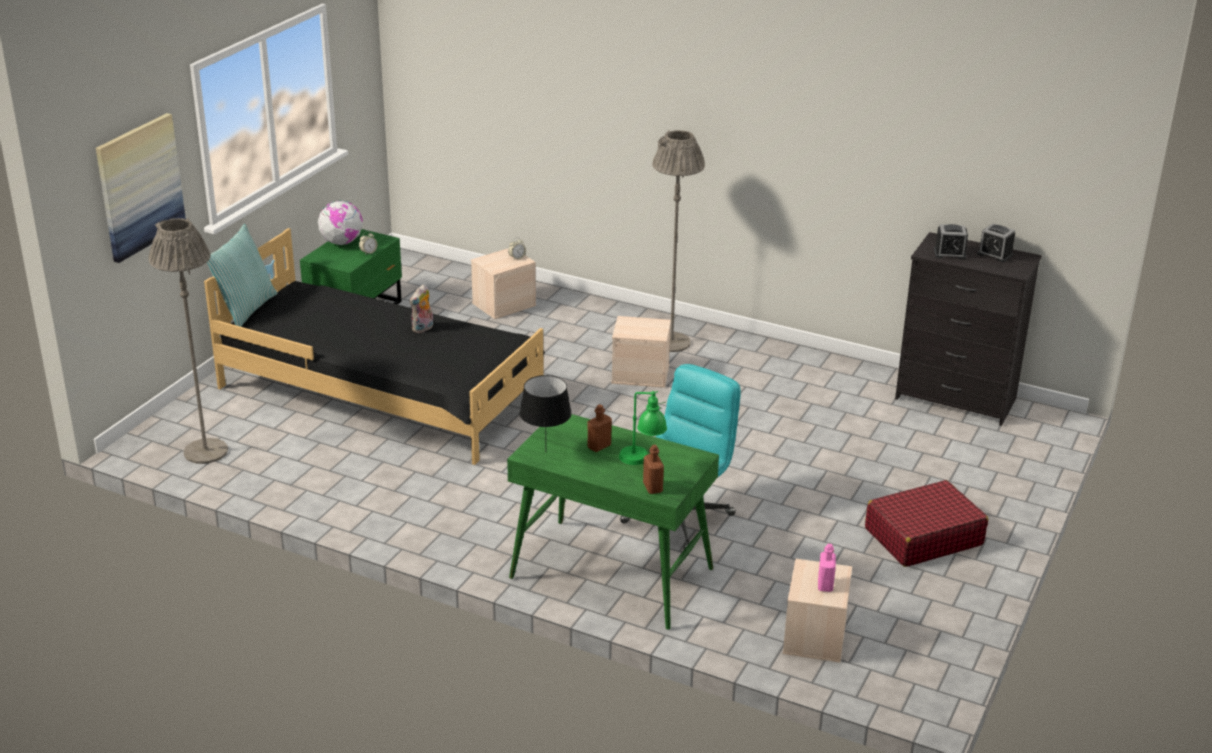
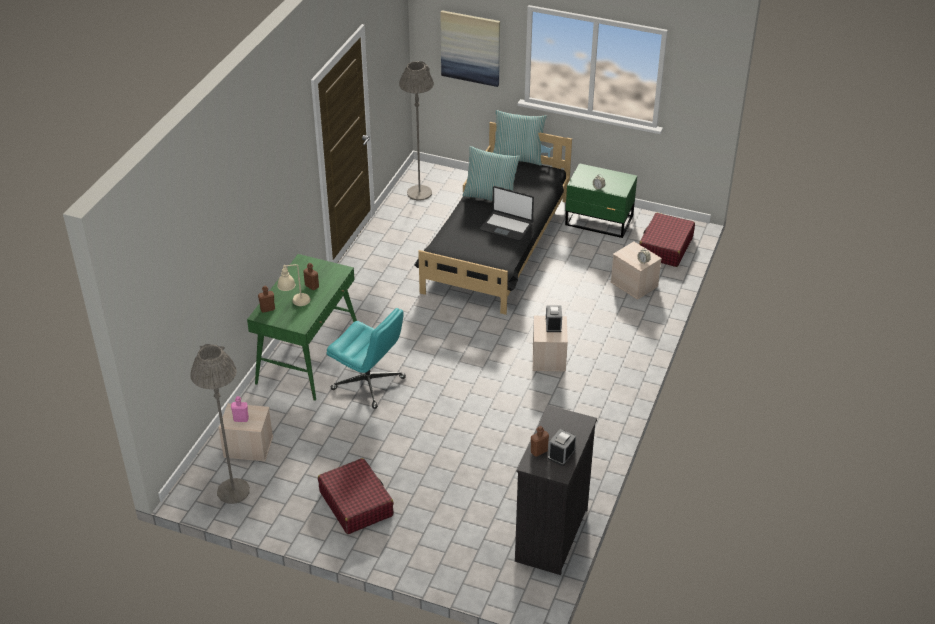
camera: 85 degrees right, 10 degrees up
globe [318,201,363,245] -> none
plush toy [410,284,433,333] -> laptop [480,186,534,241]
black table lamp [520,375,572,443] -> none
green table lamp [619,391,667,465] -> beige table lamp [277,264,310,306]
grey floor lamp [652,130,705,352] -> grey floor lamp moved to [190,344,250,504]
alarm clock [934,224,968,260] -> alarm clock moved to [546,305,562,332]
none -> pillow [462,146,520,201]
none -> brown bottle [531,426,549,457]
none -> red suitcase [639,213,695,267]

